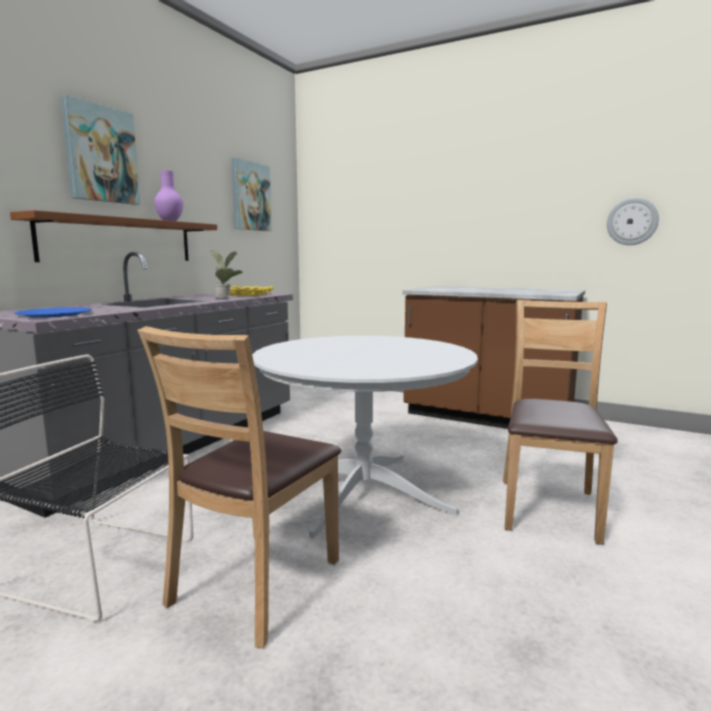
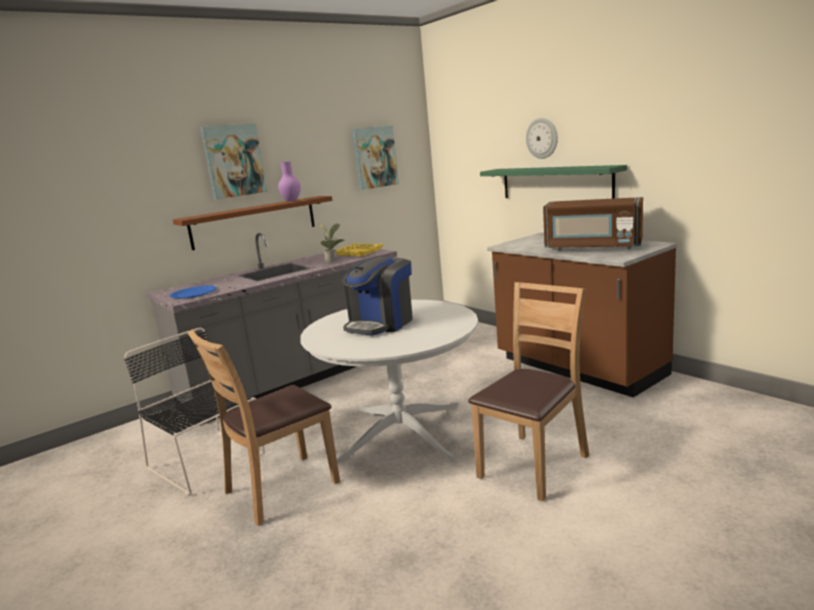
camera: 25 degrees right, 5 degrees up
wall clock [607,198,659,245] -> wall clock moved to [526,118,558,159]
none -> coffee machine [341,257,413,336]
none -> green shelf [480,165,627,199]
none -> brown microwave [543,197,643,250]

